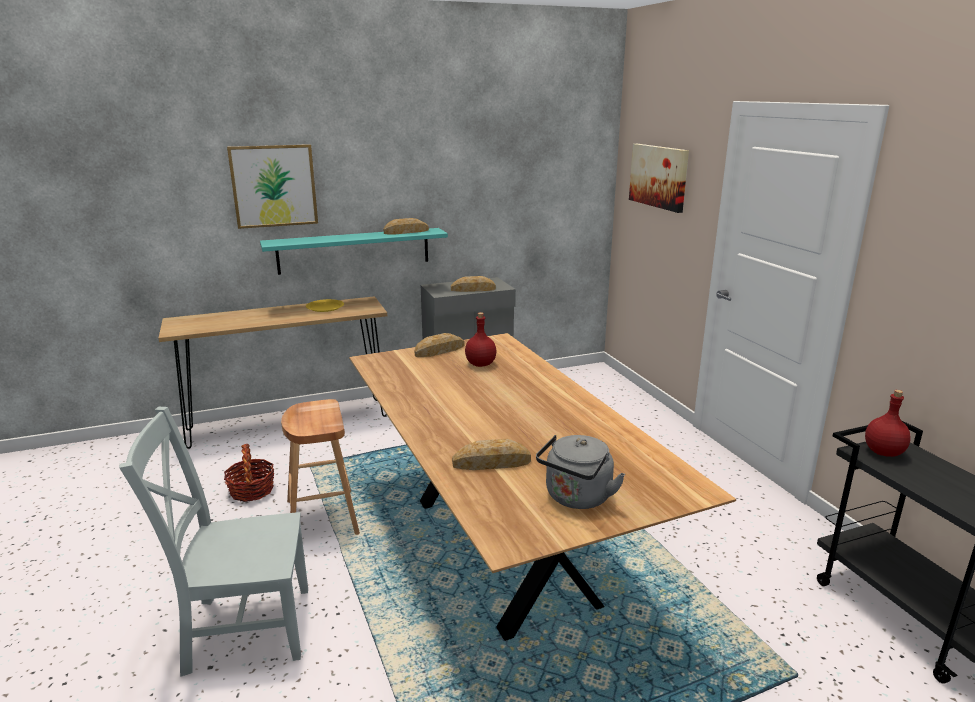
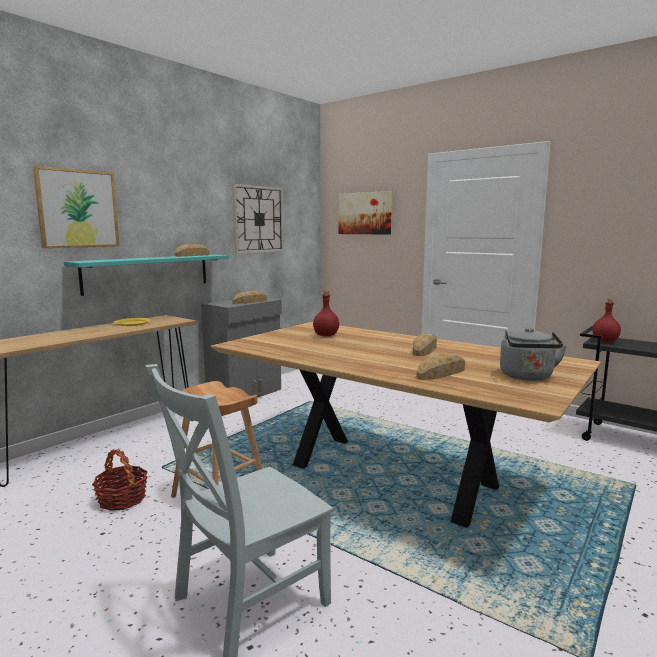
camera: 30 degrees left, 10 degrees down
bread [415,333,464,357] -> bread moved to [413,333,437,356]
none -> wall clock [232,184,284,253]

